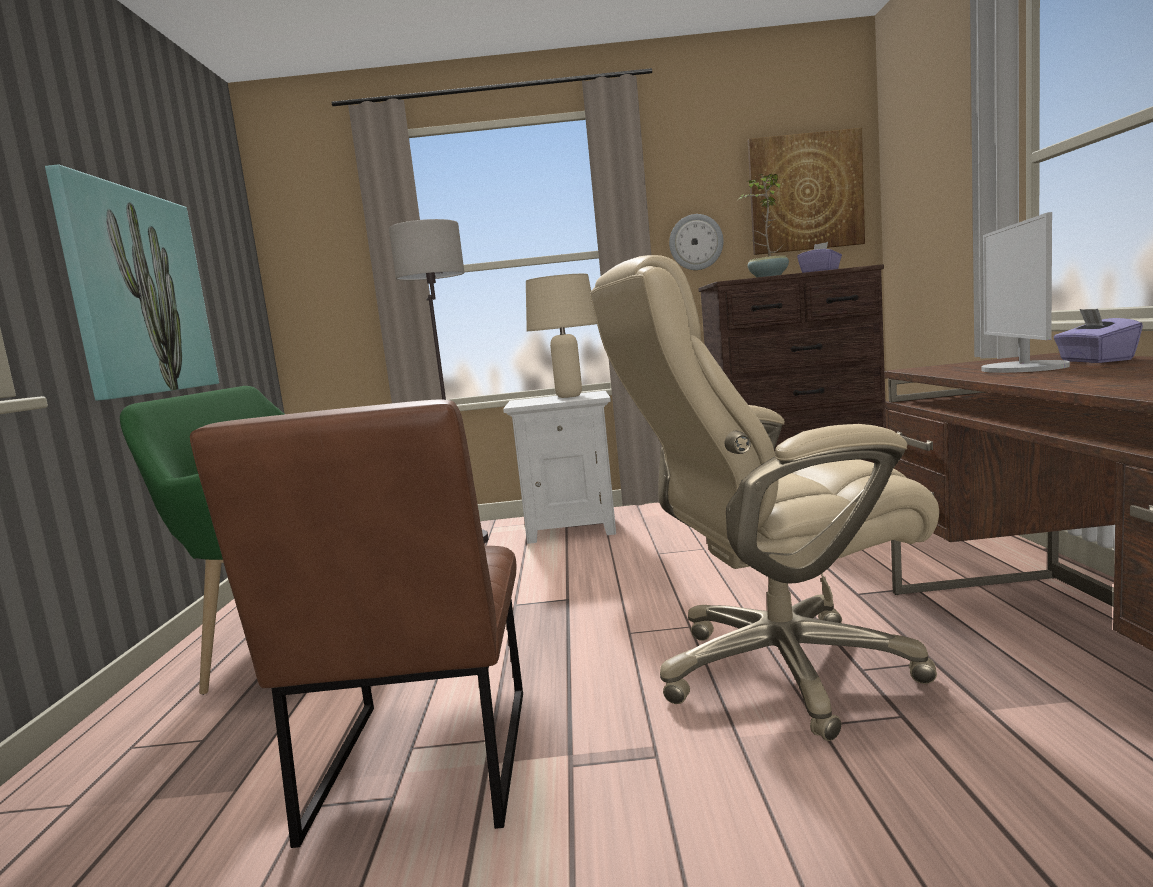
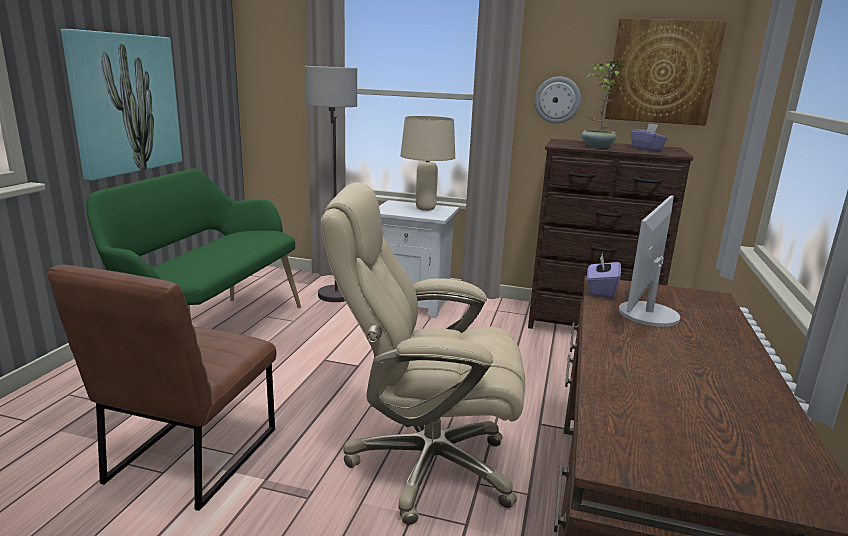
camera: 15 degrees right, 10 degrees up
purple tissue box [1054,309,1143,363] -> purple tissue box moved to [587,254,621,299]

